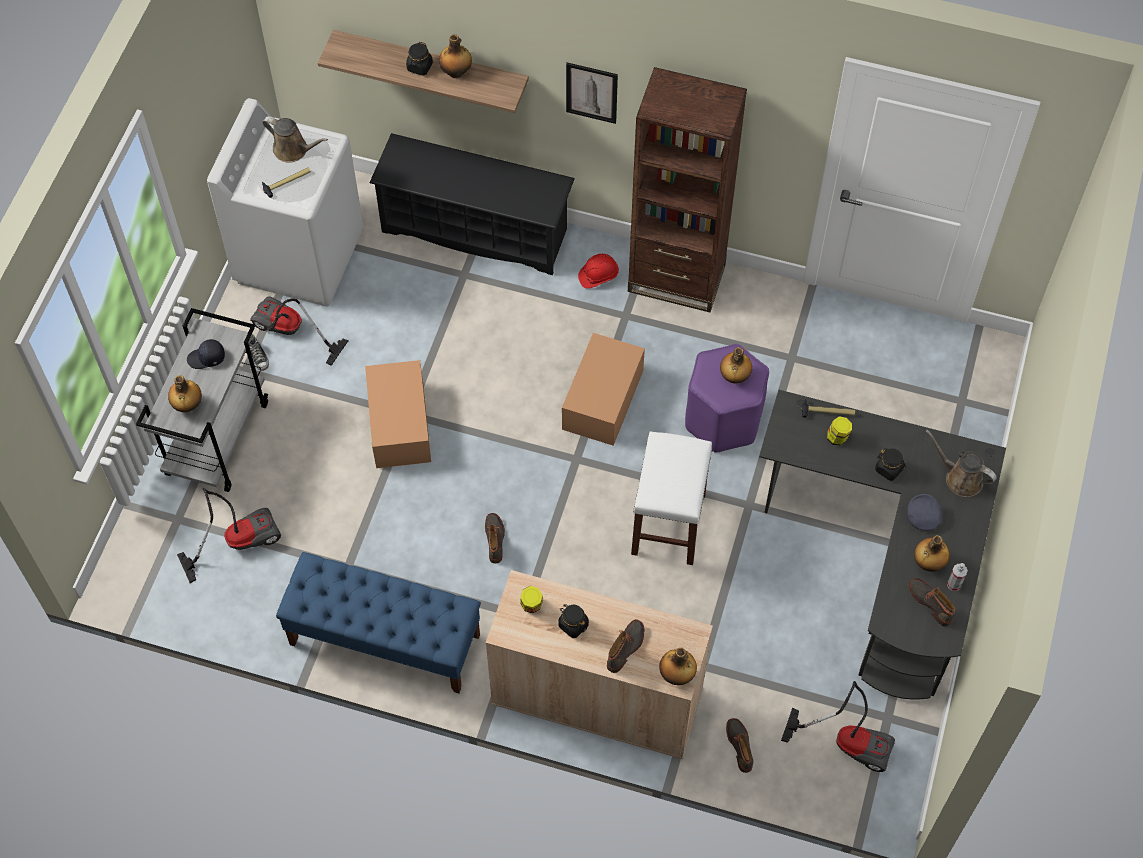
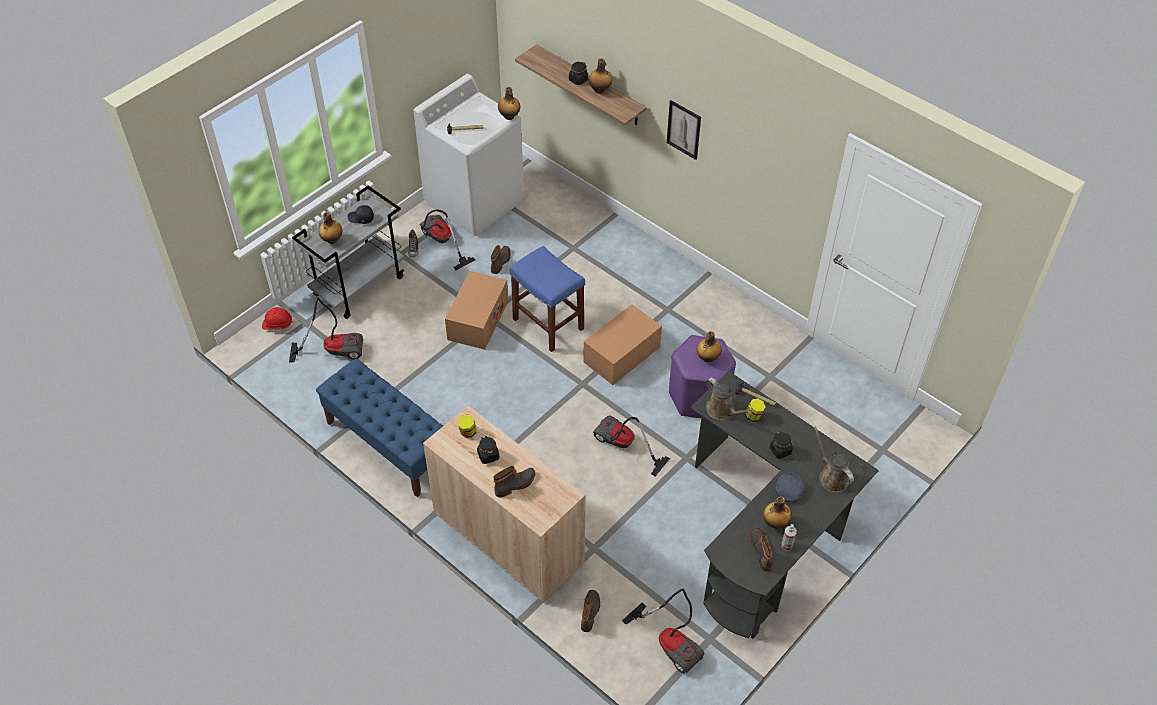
camera: 25 degrees right, 10 degrees down
brown watering can [262,116,328,162] -> brown watering can moved to [706,378,752,420]
black shoe rack [370,133,575,275] -> none
boot [485,513,505,563] -> boot moved to [491,245,511,274]
red hard hat [578,254,619,289] -> red hard hat moved to [262,307,294,330]
brown bookcase [628,67,747,312] -> none
white stool [631,431,712,565] -> vacuum cleaner [593,416,670,476]
bottle [659,648,697,685] -> bottle moved to [498,87,520,120]
none -> blue stool [510,246,585,352]

